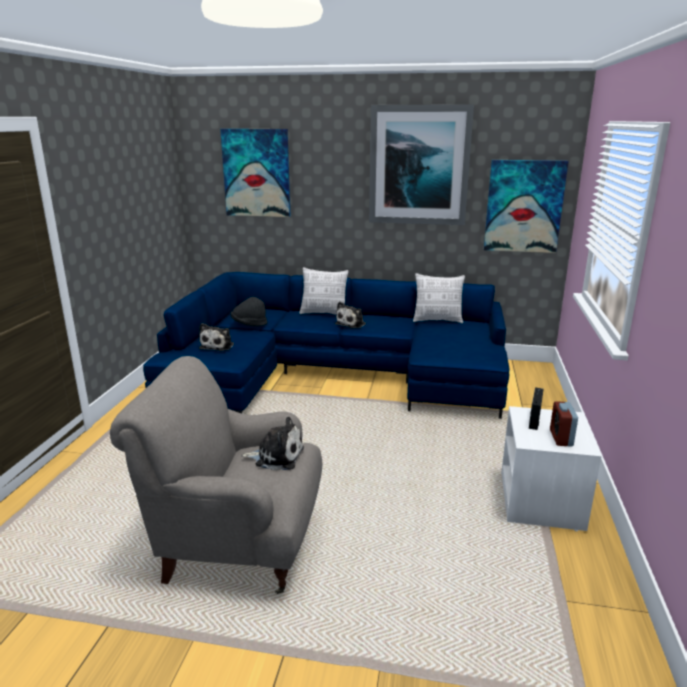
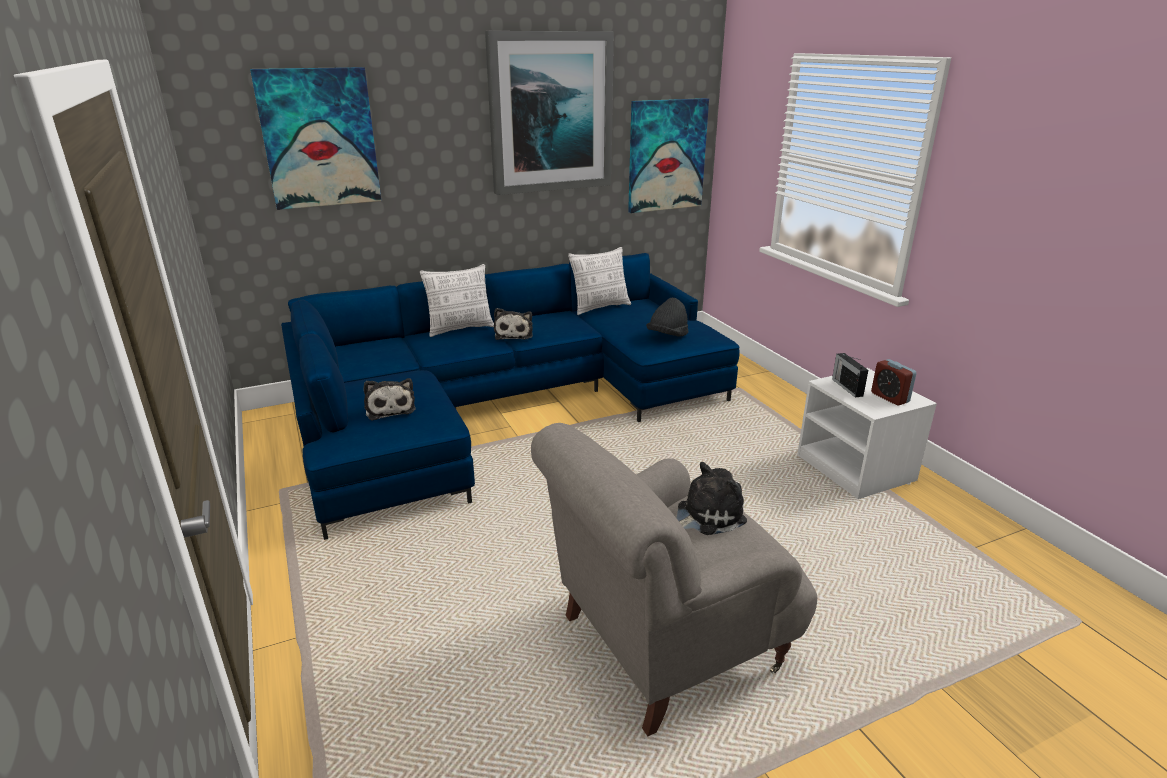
camera: 35 degrees left, 5 degrees up
black hat [231,297,267,326] -> black hat moved to [646,298,688,337]

